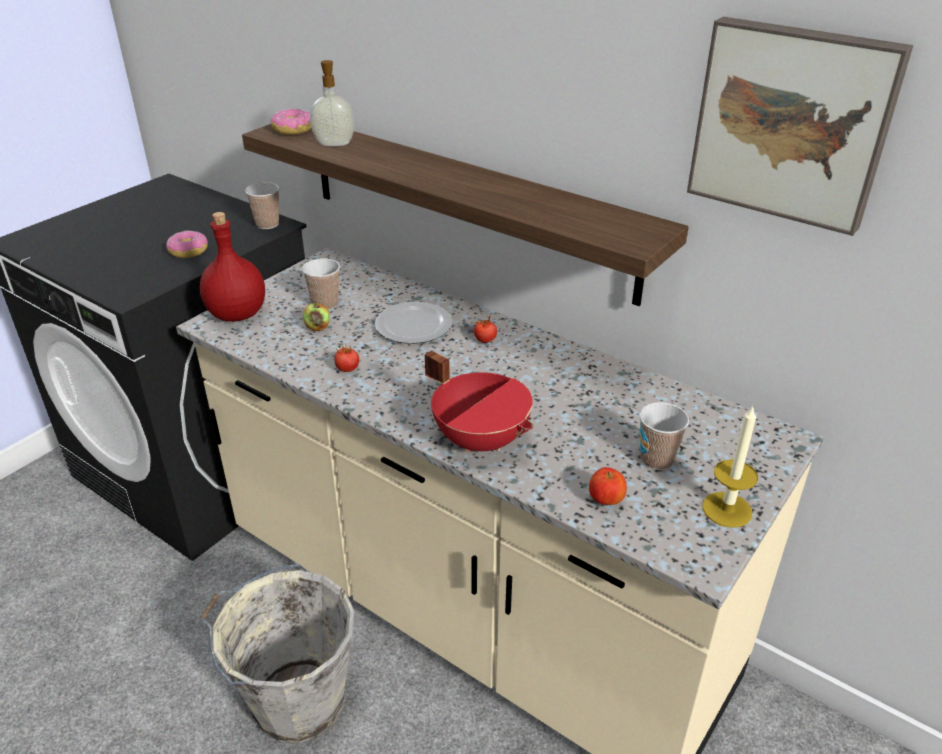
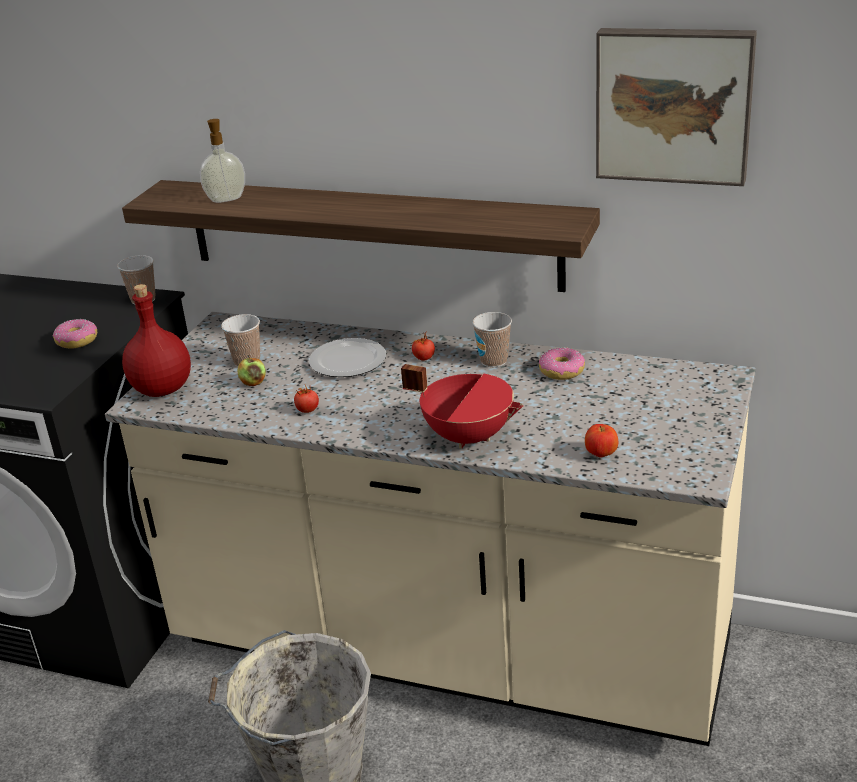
camera: 15 degrees left, 5 degrees down
donut [271,109,311,135] -> donut moved to [539,347,585,380]
cup [640,402,689,470] -> cup moved to [472,312,512,367]
candle [702,406,758,528] -> none

